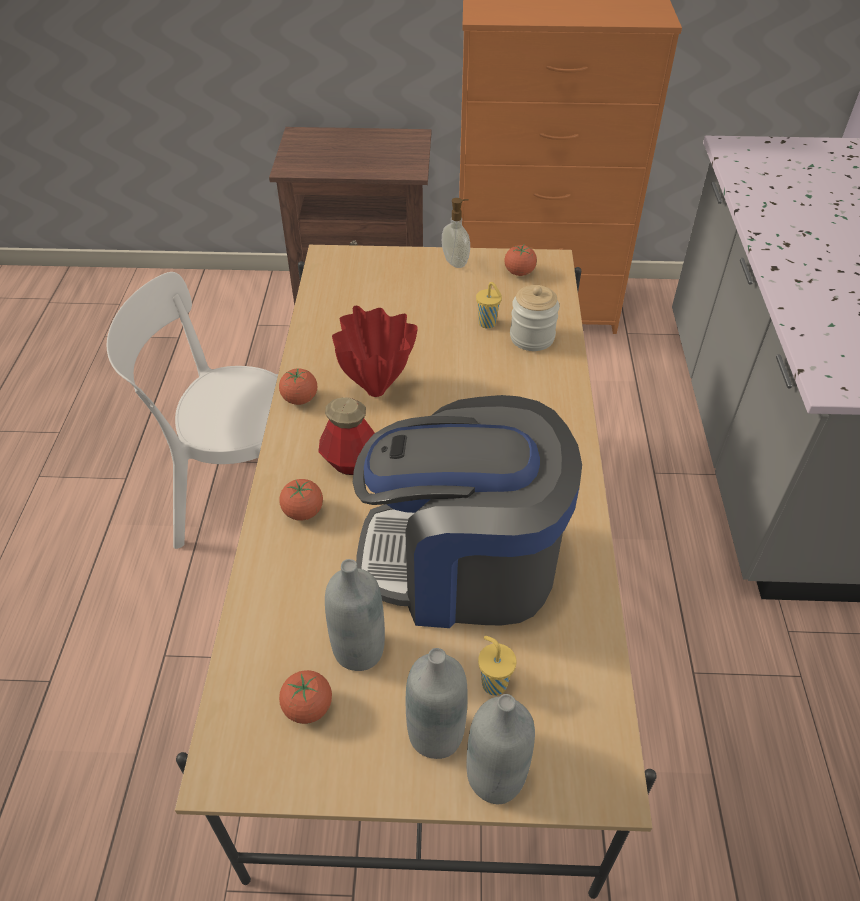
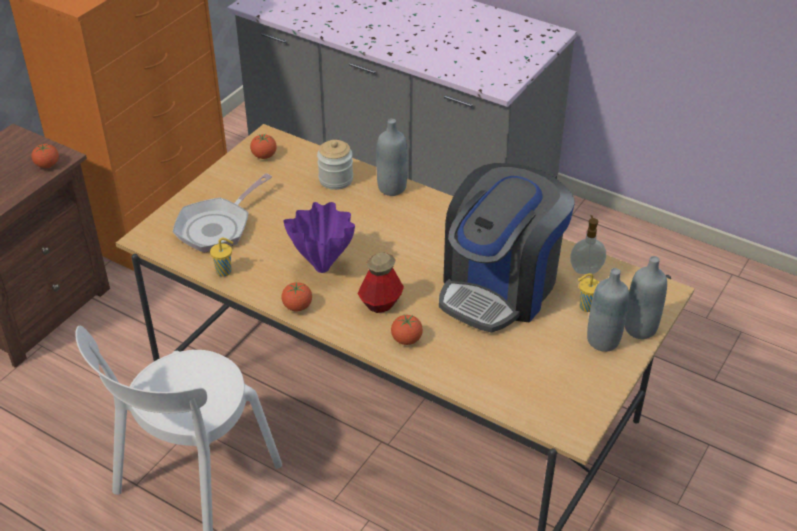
camera: 60 degrees left, 5 degrees down
tomato [279,670,332,724] -> tomato moved to [32,144,59,168]
grey bottle [325,559,385,671] -> grey bottle moved to [376,119,408,196]
red vase [332,306,418,397] -> purple vase [284,202,355,273]
soap dispenser [442,198,470,268] -> soap dispenser moved to [570,215,606,274]
yellow cup [476,282,502,329] -> yellow cup moved to [210,238,233,277]
none -> frying pan [173,173,272,253]

